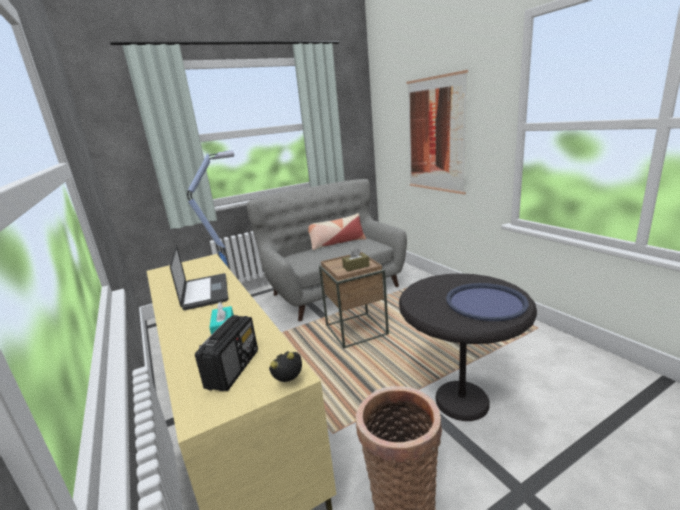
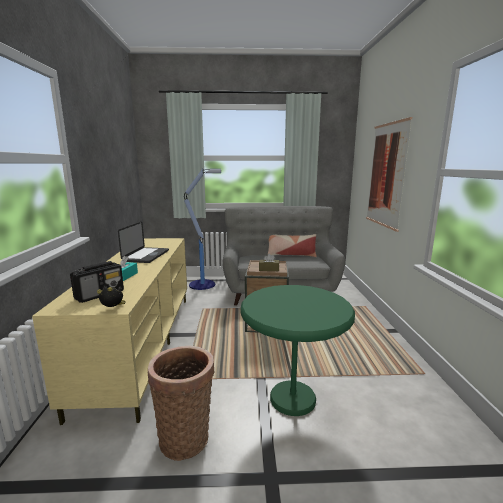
camera: 25 degrees right, 5 degrees down
black side table [399,273,537,421] -> green side table [240,285,355,416]
blue tray [446,283,529,321] -> none

